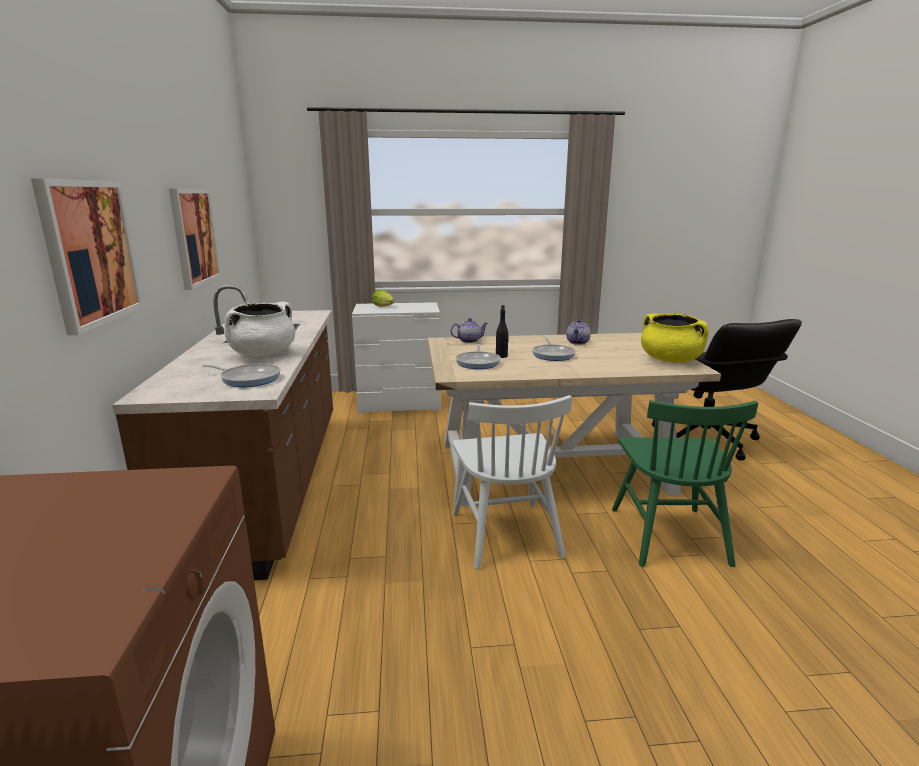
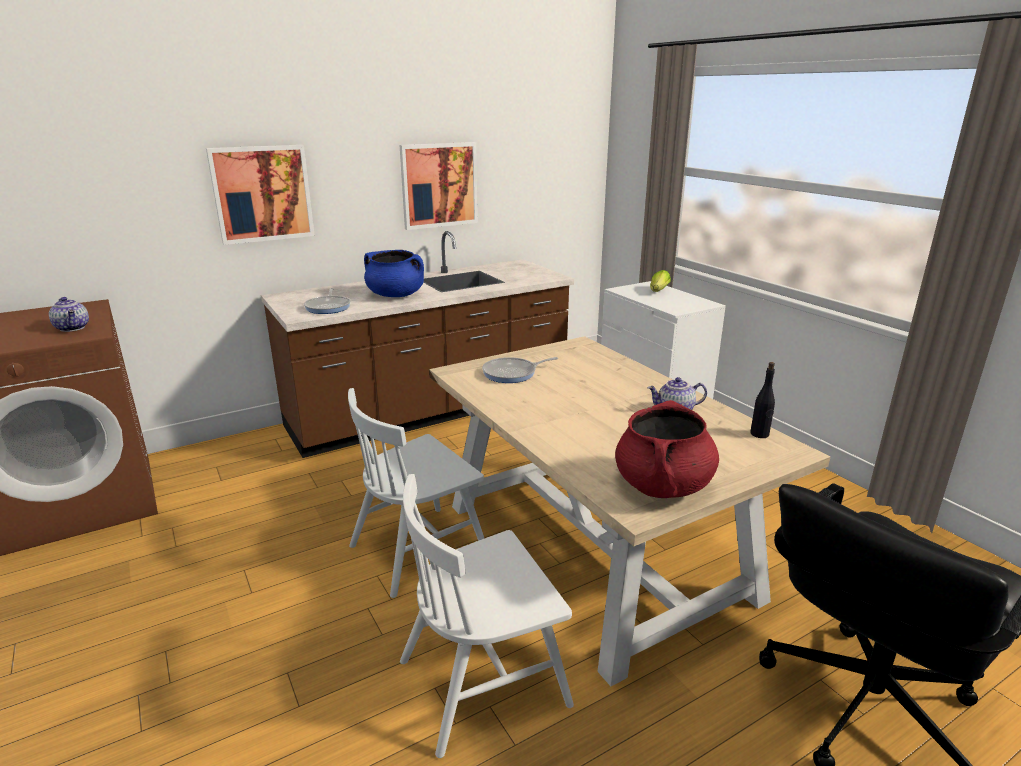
camera: 65 degrees right, 5 degrees up
white cooking pot [224,302,295,356] -> blue cooking pot [364,250,424,297]
teapot [450,318,488,343] -> teapot moved to [49,297,89,332]
black bottle [496,305,509,358] -> black bottle moved to [750,362,775,438]
frying pan [532,338,576,361] -> none
green chair [612,400,758,567] -> white chair [400,474,574,758]
yellow cooking pot [641,314,709,363] -> red cooking pot [615,400,719,498]

